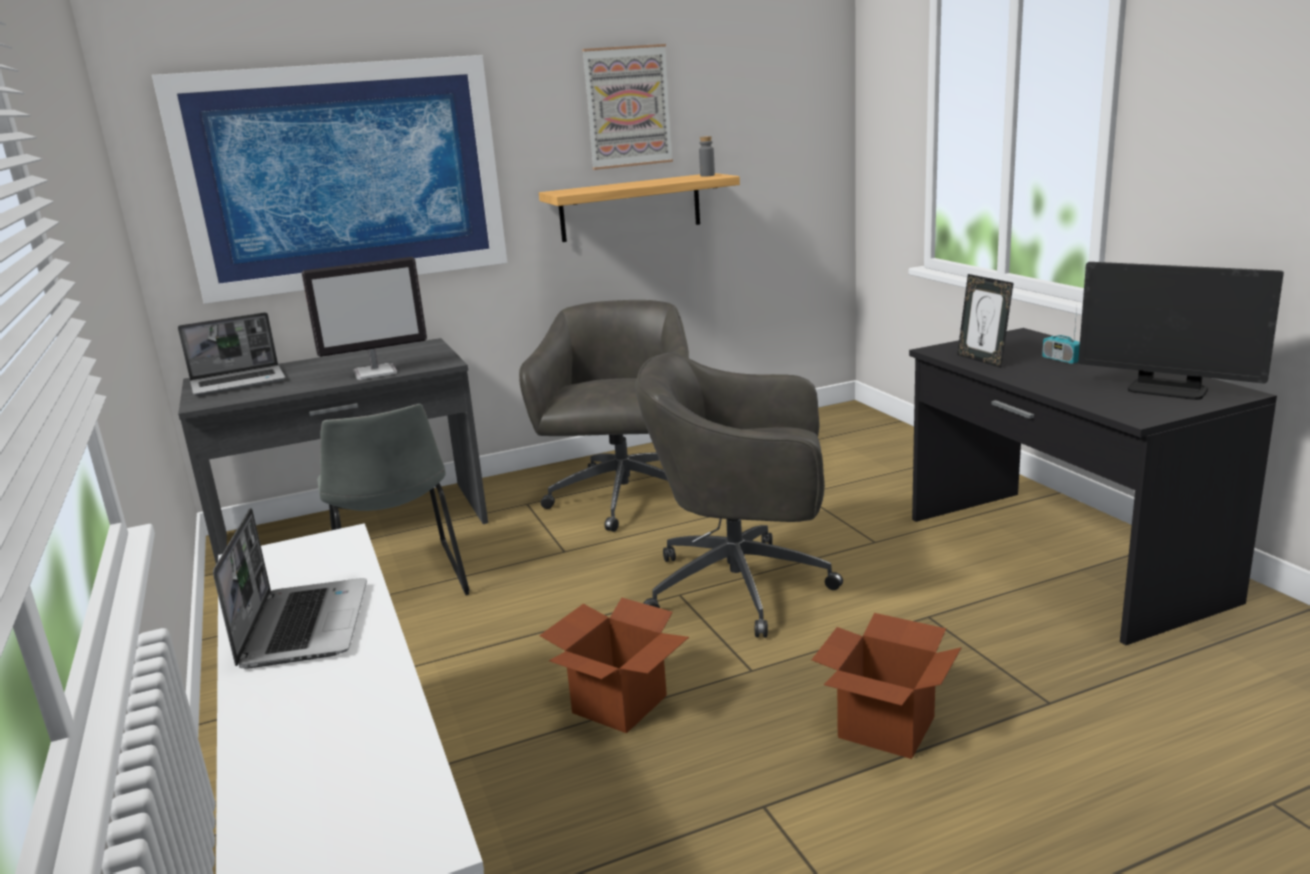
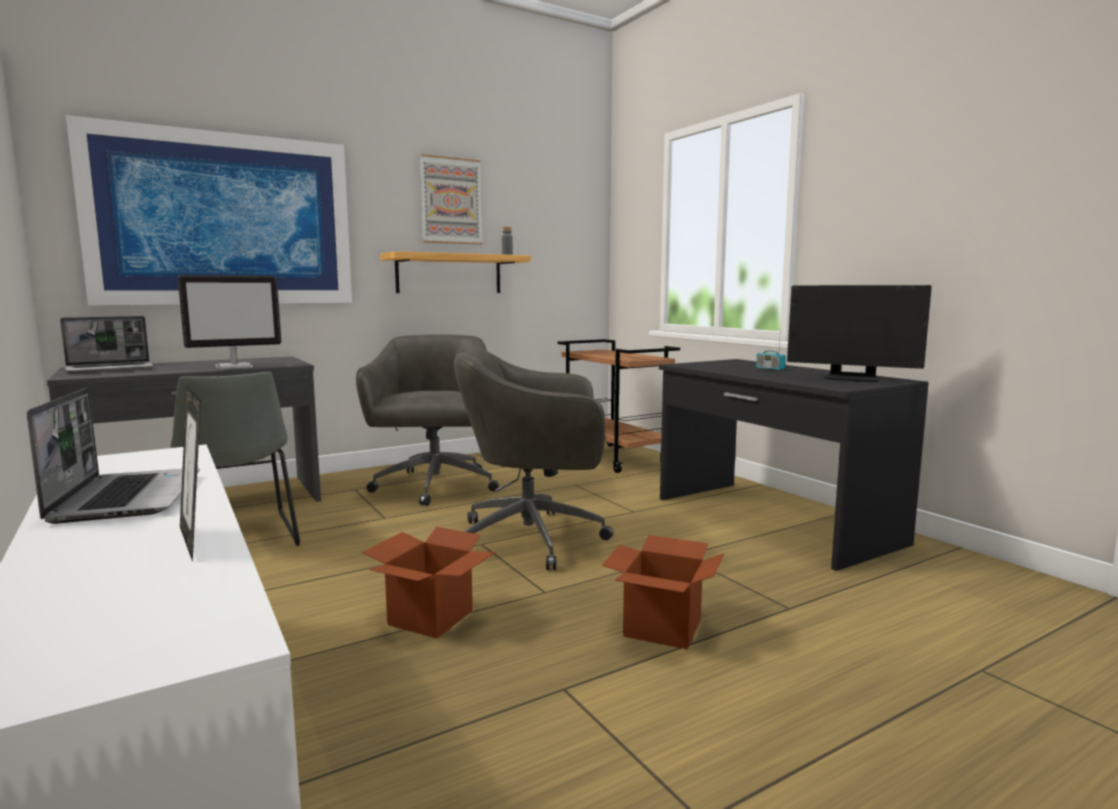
camera: 10 degrees left, 10 degrees down
picture frame [957,274,1013,368] -> picture frame moved to [180,385,201,562]
none -> brown cart [557,339,680,473]

